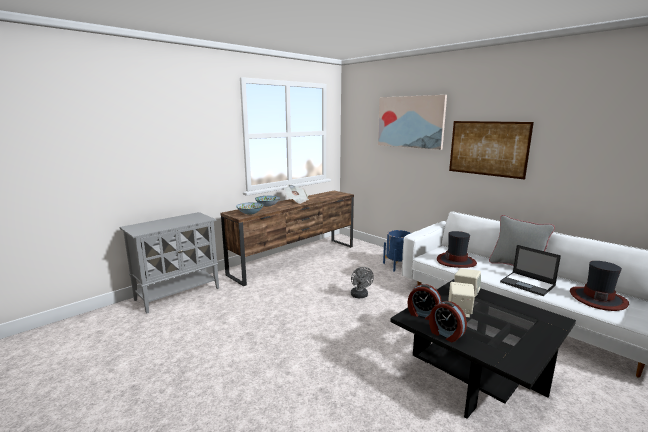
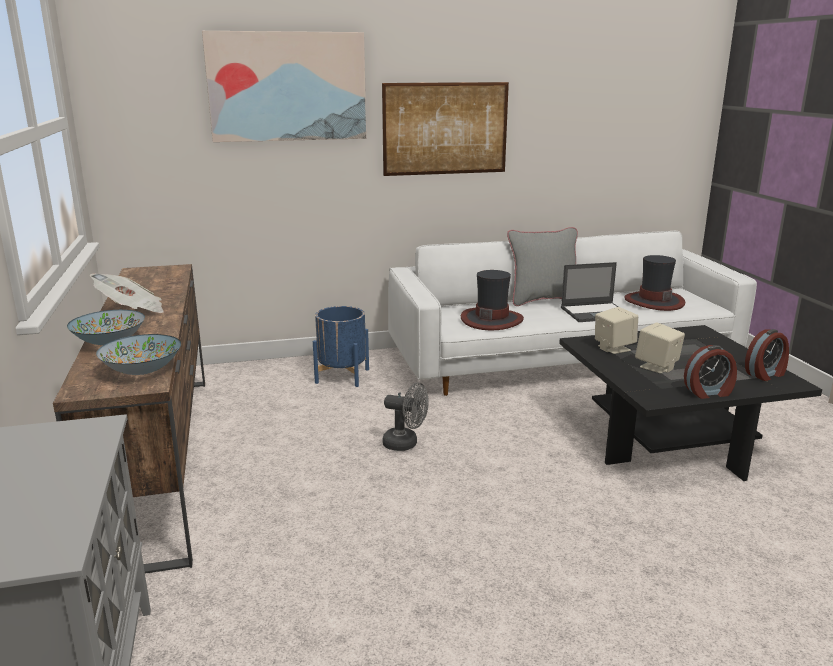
camera: 60 degrees left, 5 degrees up
alarm clock [407,284,442,320] -> alarm clock moved to [745,329,789,381]

